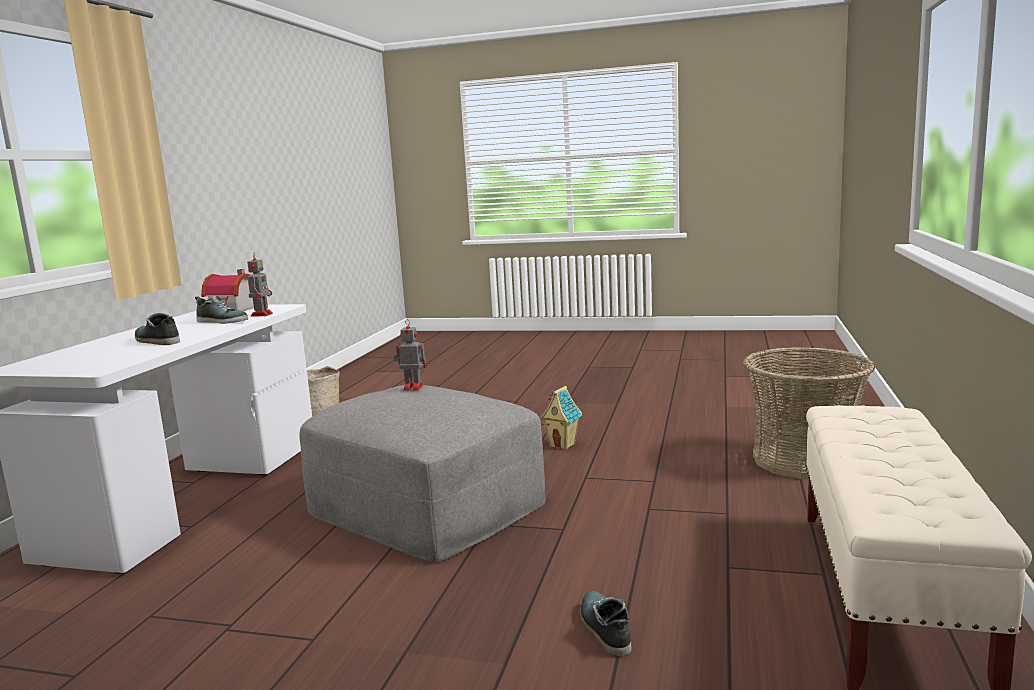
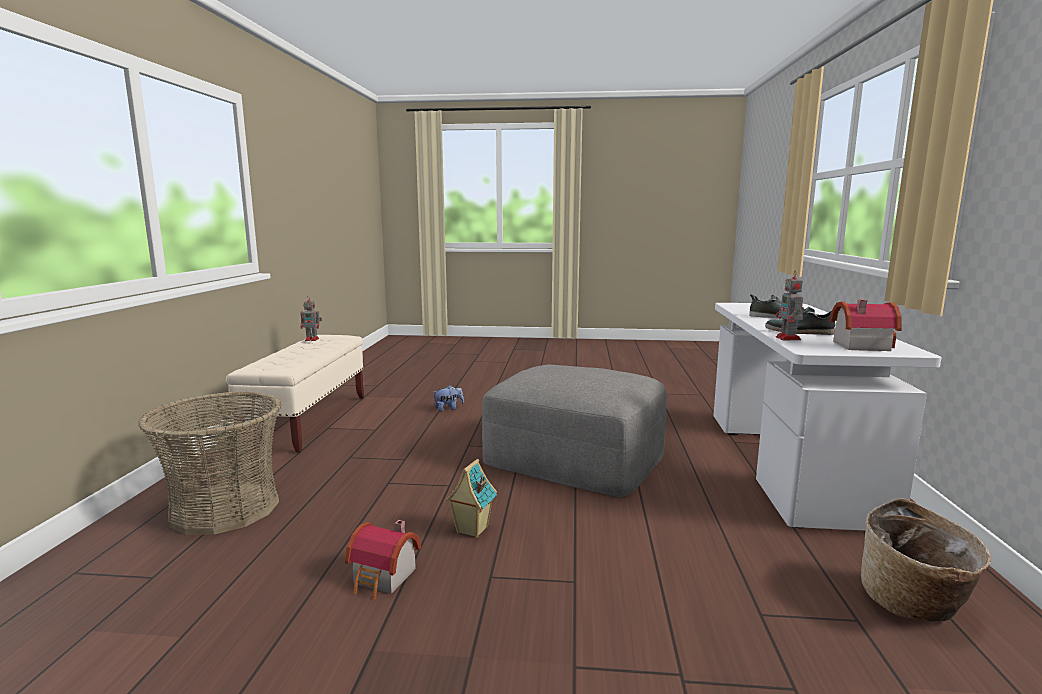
camera: 170 degrees right, 0 degrees up
toy robot [394,320,427,391] -> toy robot moved to [300,296,322,341]
shoe [580,591,632,657] -> plush toy [434,385,464,412]
none -> toy house [345,520,421,600]

